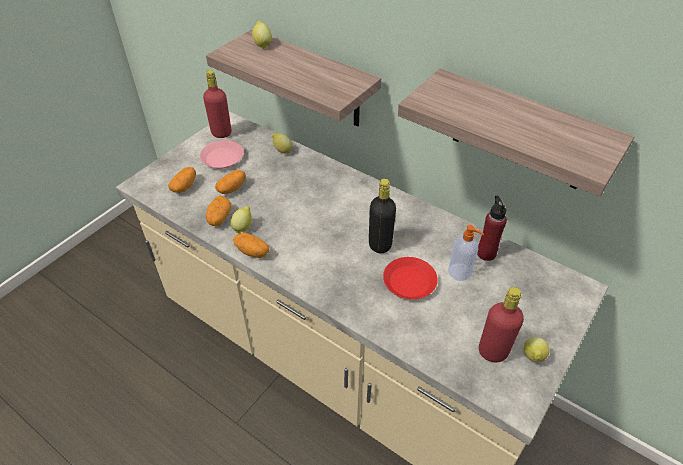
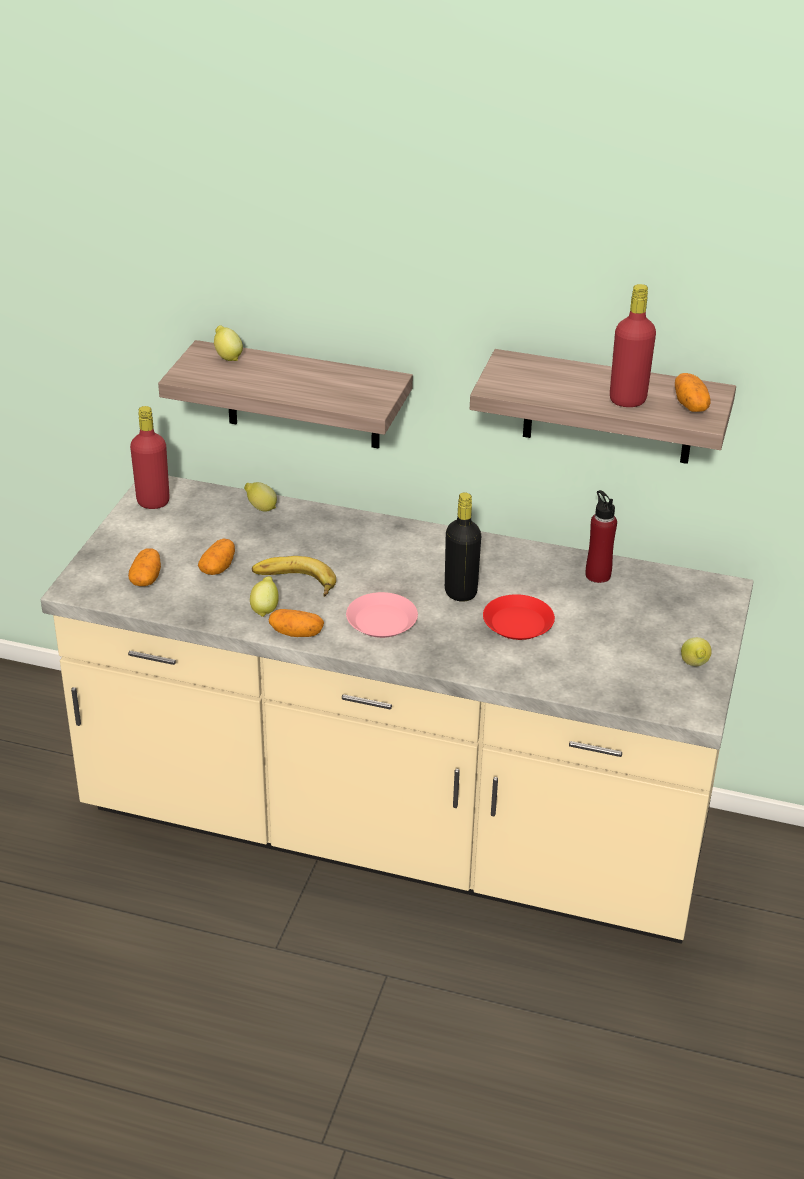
camera: 20 degrees left, 10 degrees down
pink plate [200,140,244,169] -> pink plate moved to [346,592,418,638]
potato [206,196,231,226] -> potato moved to [675,373,711,412]
soap dispenser [448,225,484,281] -> none
red bottle [479,287,524,362] -> red bottle moved to [610,284,656,407]
none -> banana [252,556,336,597]

